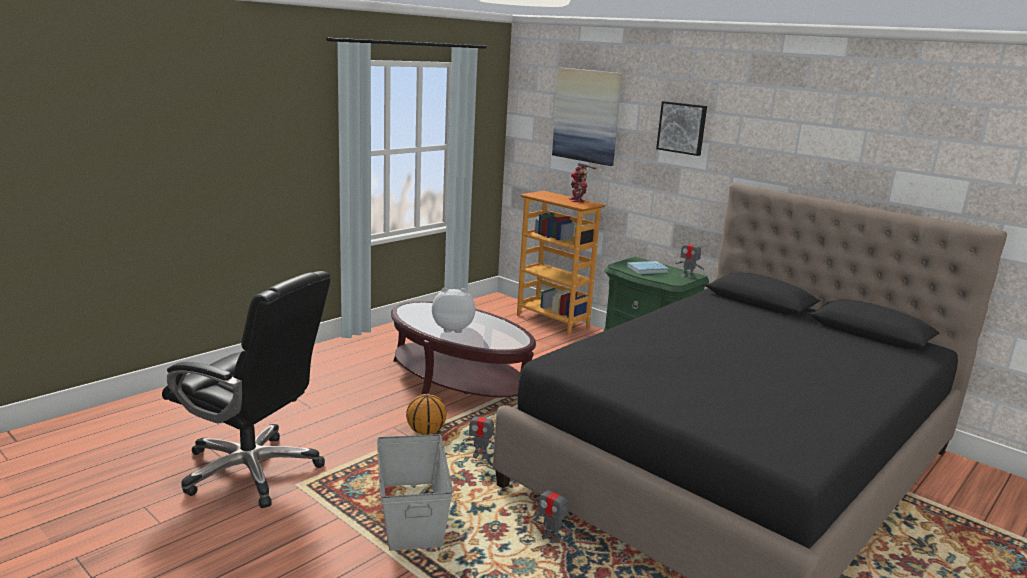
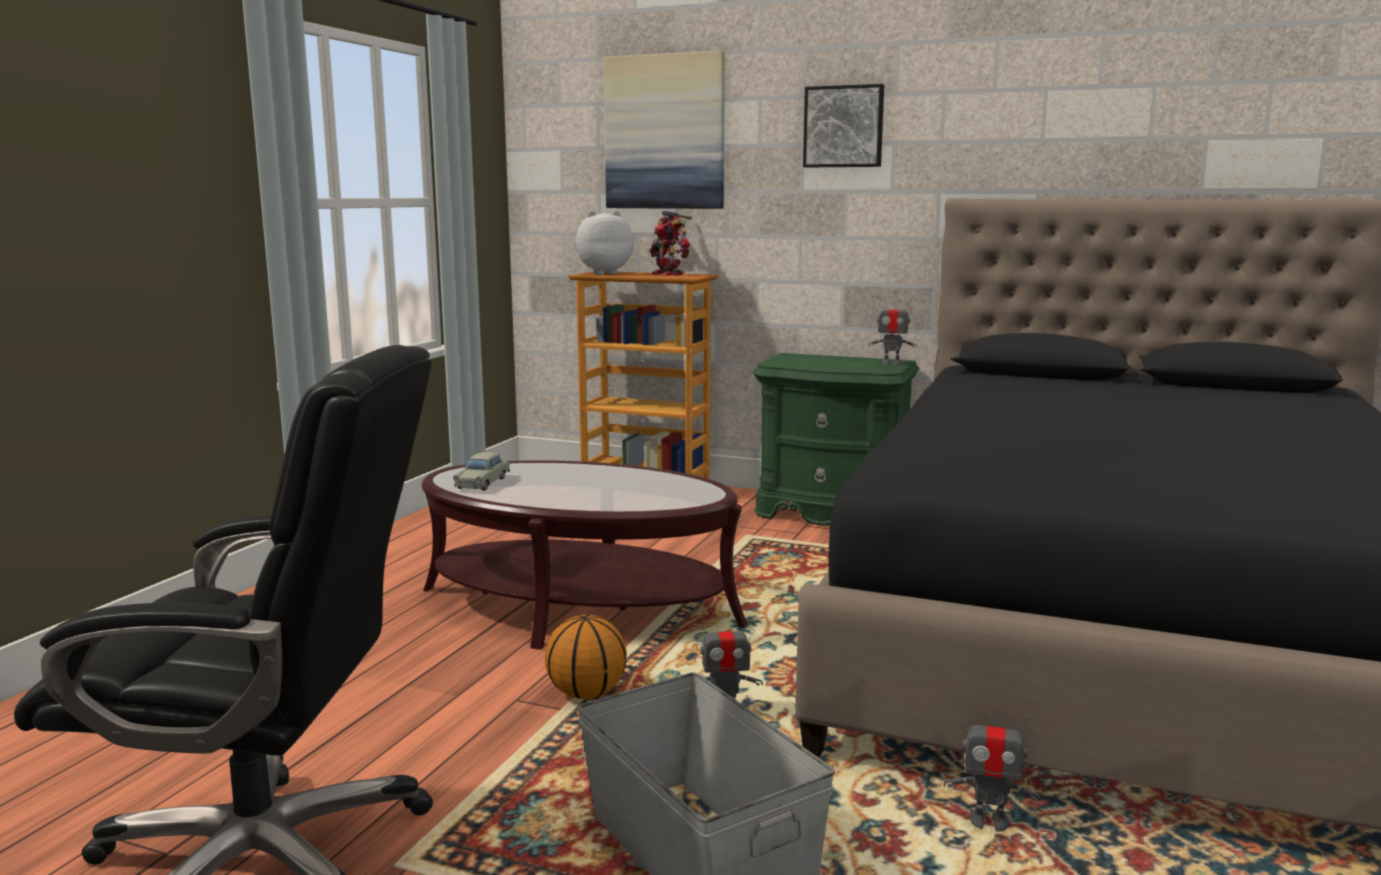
camera: 20 degrees left, 5 degrees down
plush toy [432,287,476,333] -> plush toy moved to [574,211,634,275]
blue book [627,261,669,274] -> none
none -> beige toy car [453,452,510,491]

